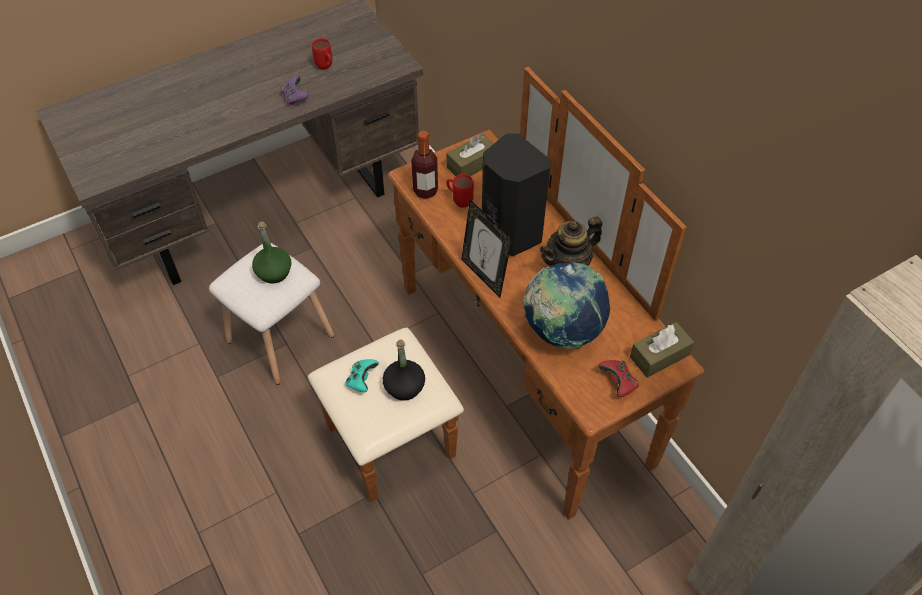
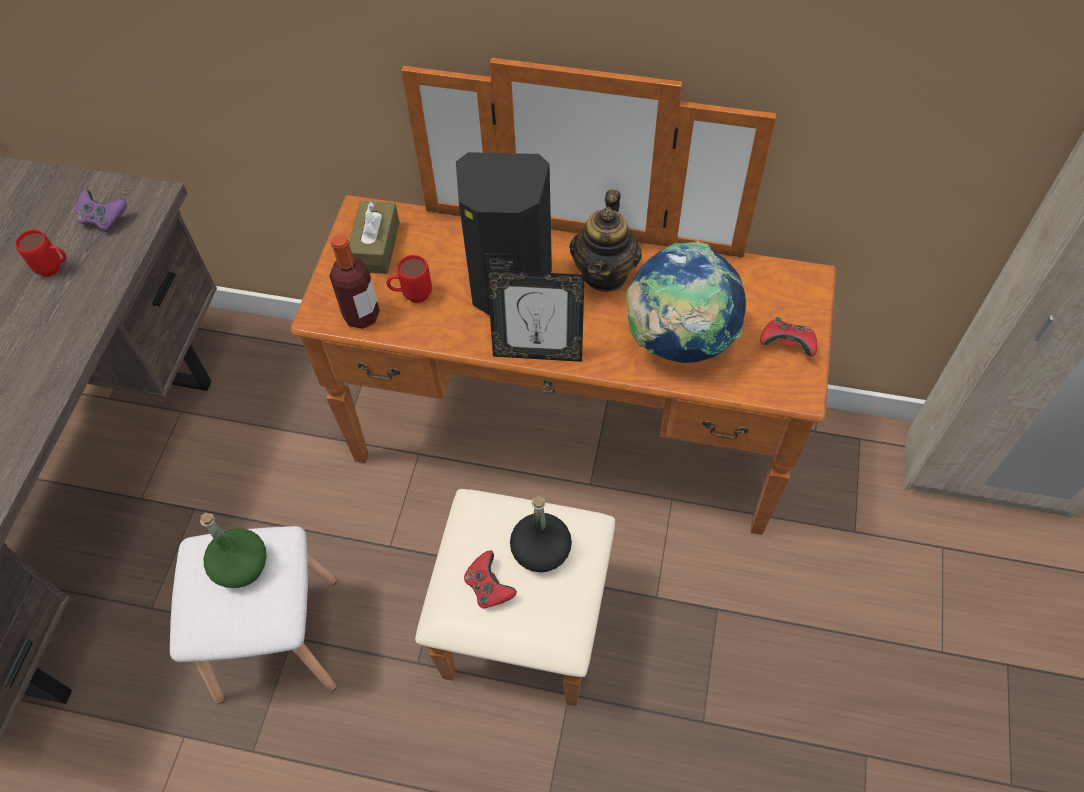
camera: 45 degrees left, 5 degrees up
purple game controller [281,76,309,106] -> purple game controller moved to [75,190,127,232]
turquoise game controller [346,359,379,392] -> red game controller [464,550,517,609]
brown tissue box [630,322,694,378] -> none

